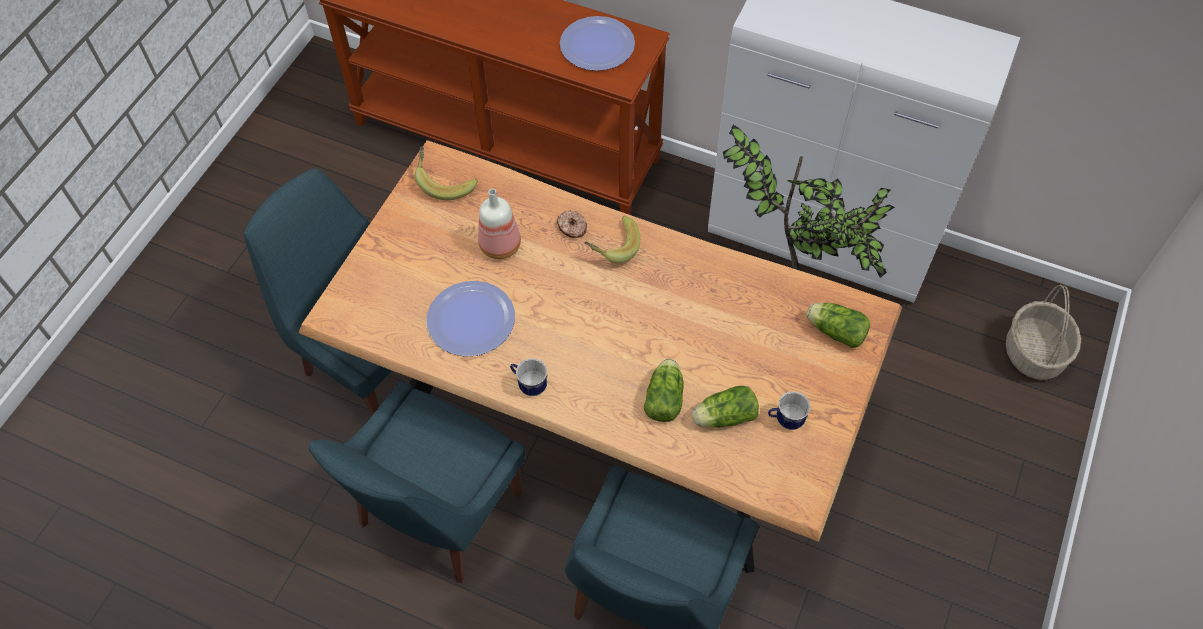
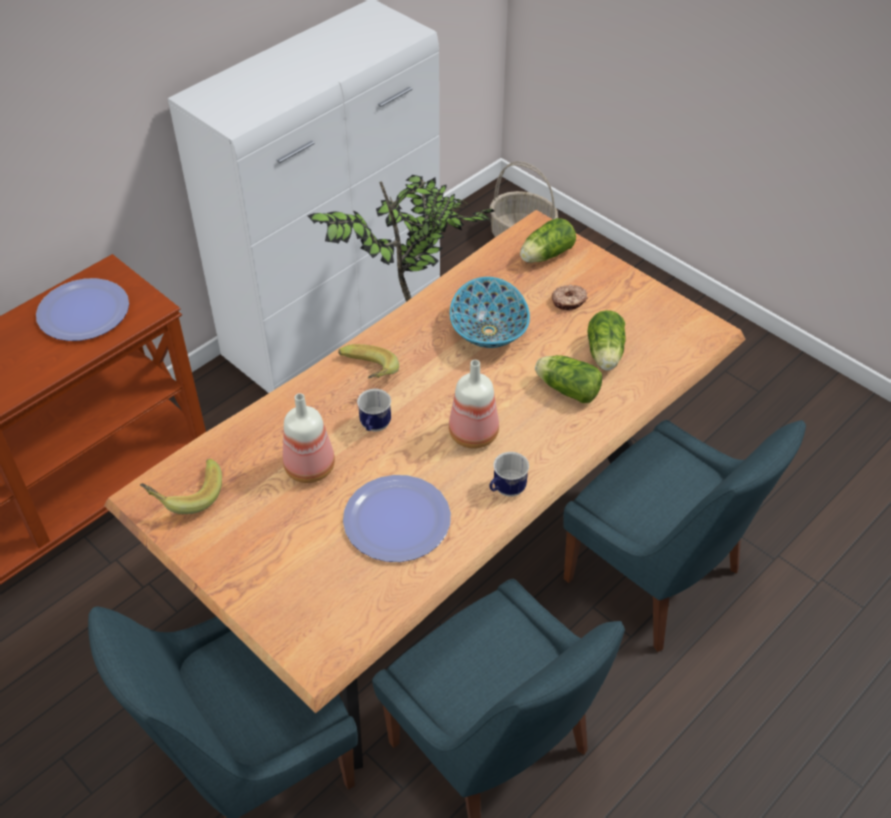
camera: 70 degrees left, 10 degrees down
donut [557,210,587,238] -> donut moved to [552,285,588,310]
mug [768,391,811,430] -> mug moved to [357,389,391,432]
none -> bottle [449,360,499,449]
none -> bowl [450,277,530,348]

